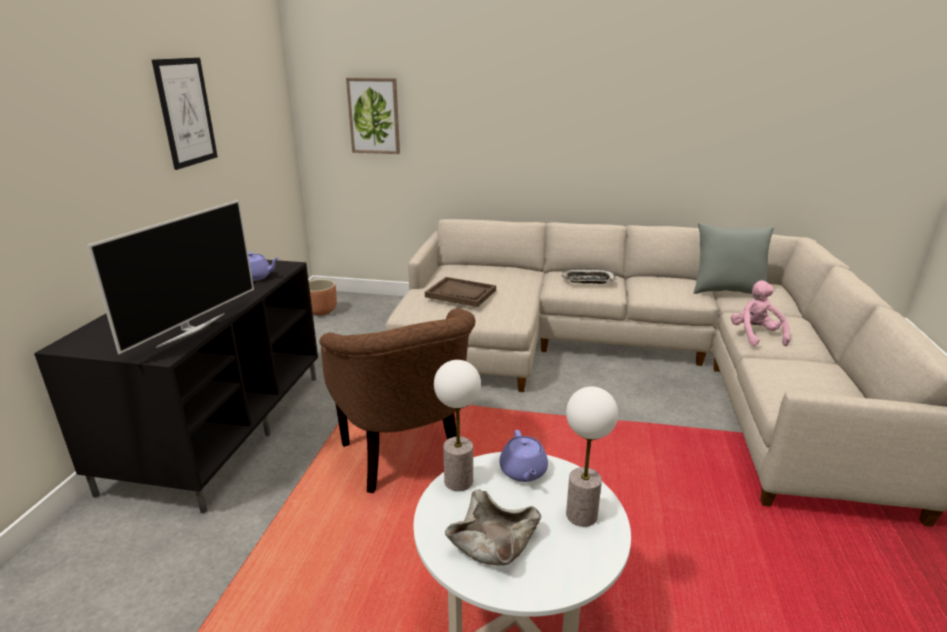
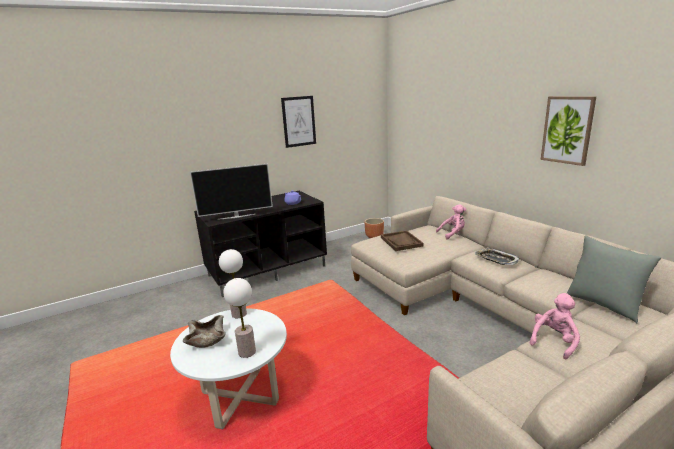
camera: 50 degrees right, 5 degrees down
brown armchair [319,308,475,493] -> none
picture [346,78,400,154] -> picture moved to [541,96,596,166]
purple teapot [499,430,548,482] -> none
none -> pink plush toy [436,204,466,239]

